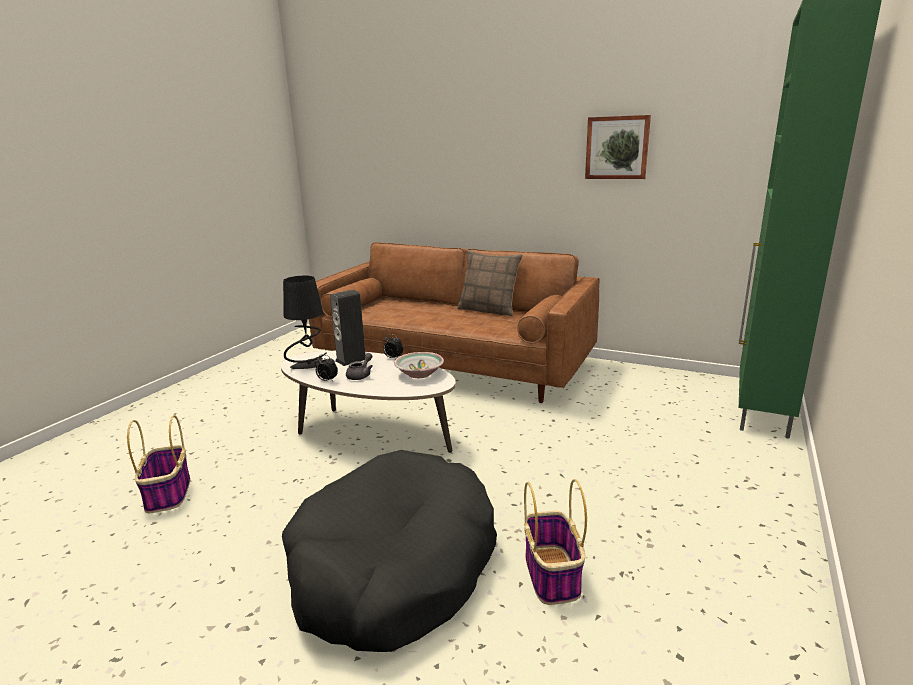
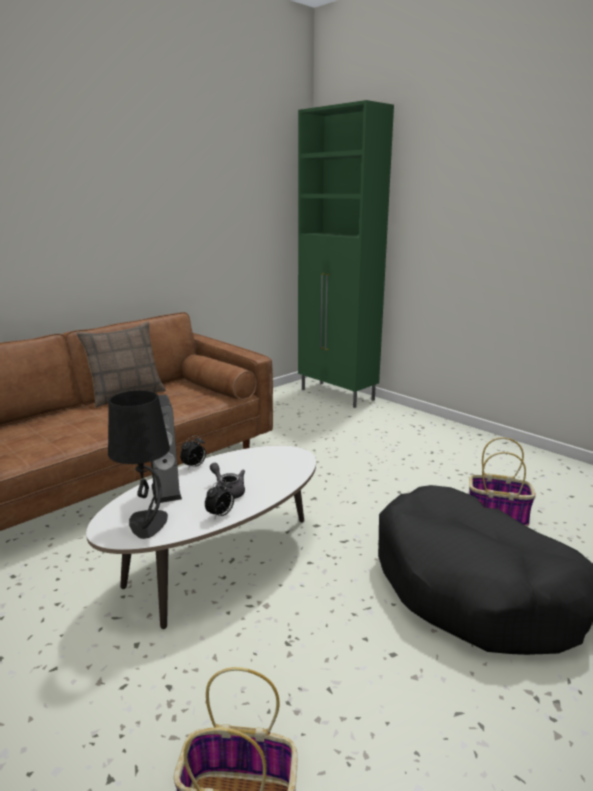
camera: 70 degrees left, 0 degrees up
bowl [394,352,444,378] -> none
picture [585,115,651,179] -> none

